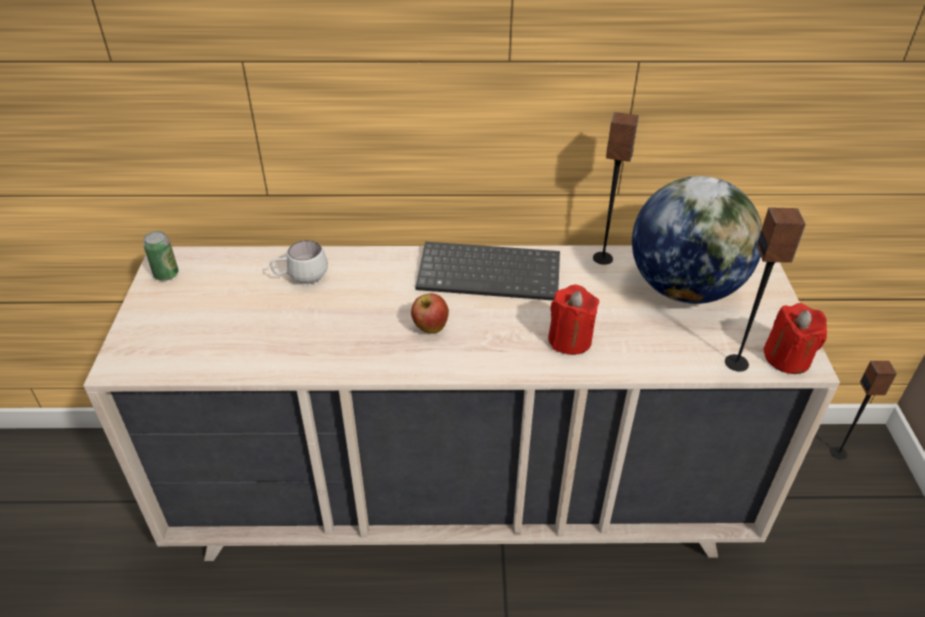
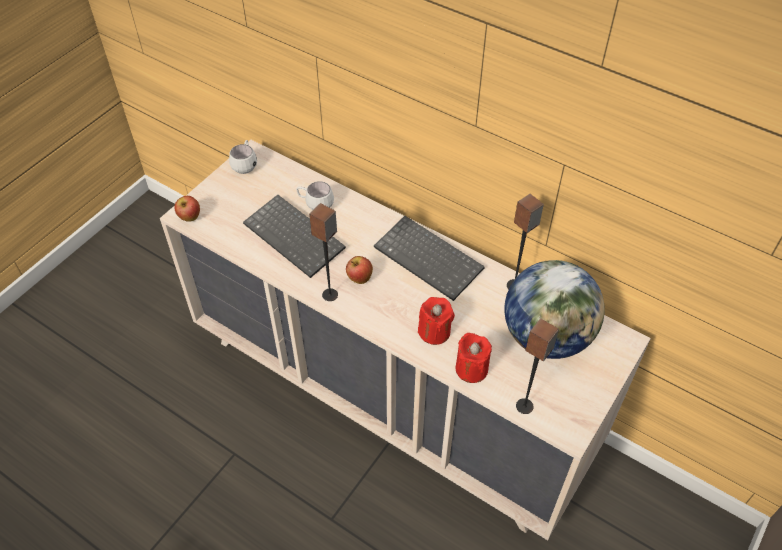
camera: 35 degrees right, 10 degrees up
can [143,231,179,281] -> white mug [229,140,257,174]
red candle [764,303,827,374] -> red candle moved to [456,333,492,383]
speaker [831,361,897,460] -> speaker moved to [309,203,338,301]
none -> apple [175,196,200,222]
none -> keyboard [243,195,346,278]

